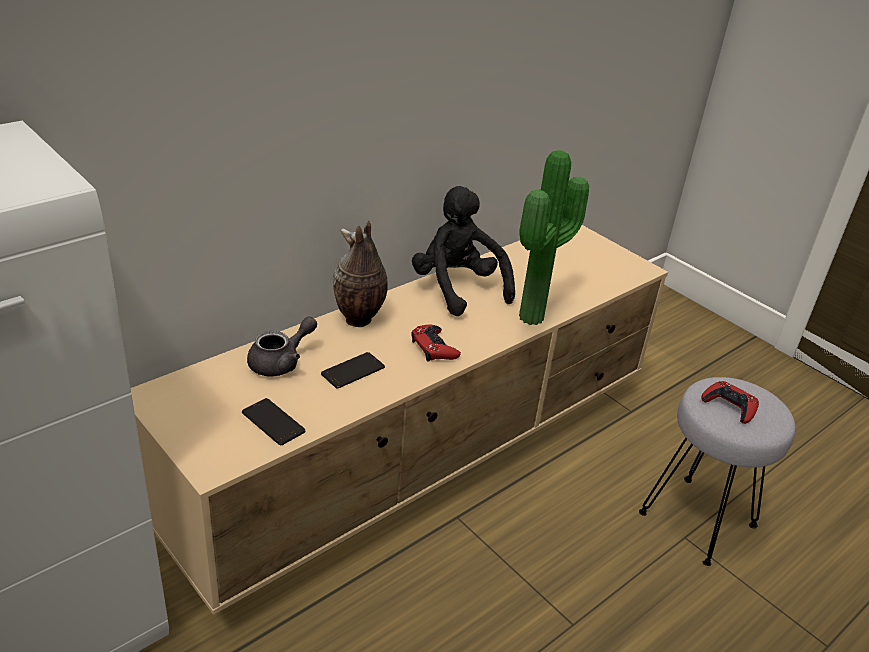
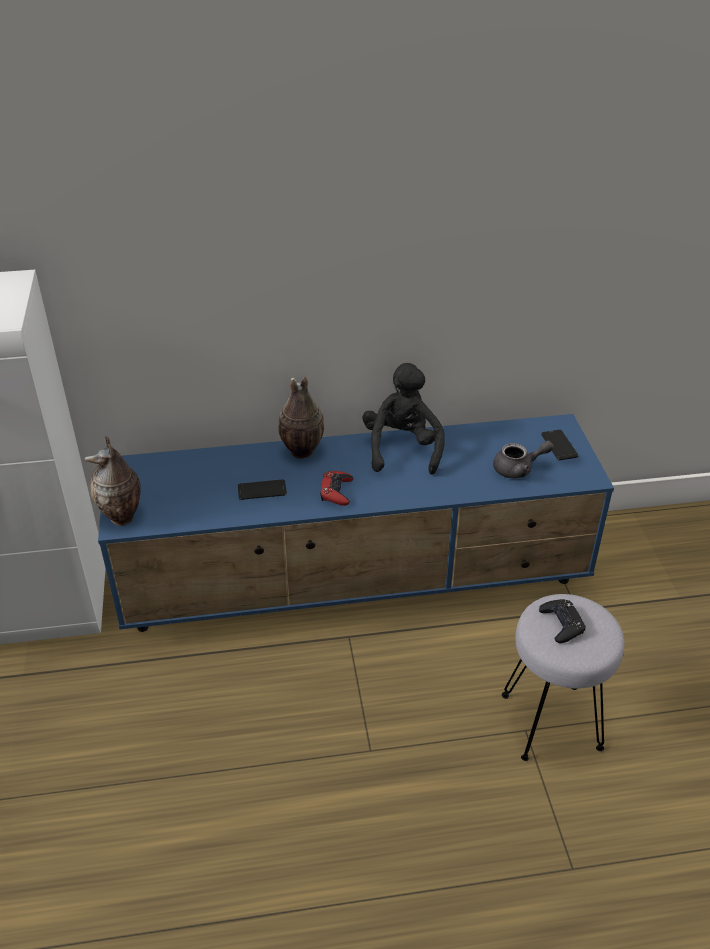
camera: 35 degrees right, 5 degrees up
beige tv stand [131,225,668,615] -> blue tv stand [98,414,614,632]
phone [242,398,305,445] -> phone moved to [541,430,579,460]
grey teapot [247,316,317,377] -> grey teapot moved to [493,440,554,478]
potted plant [519,150,589,325] -> none
red game controller [701,381,759,424] -> black game controller [539,599,586,643]
none -> vase [84,436,141,526]

